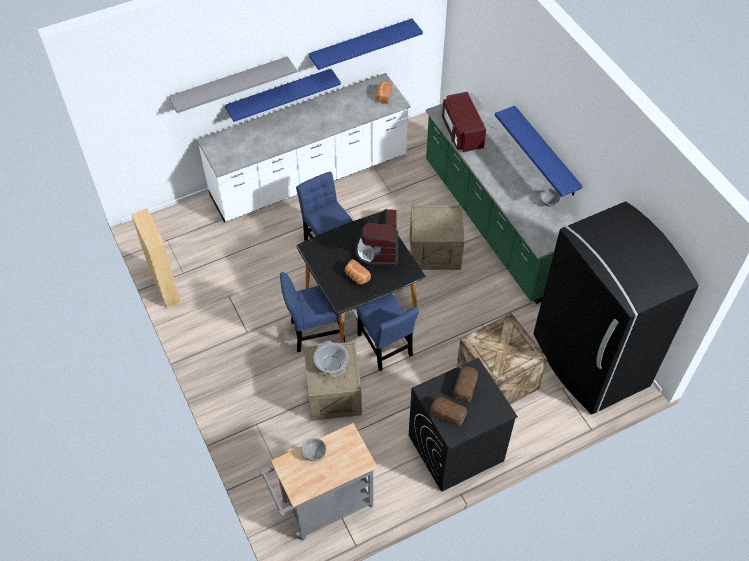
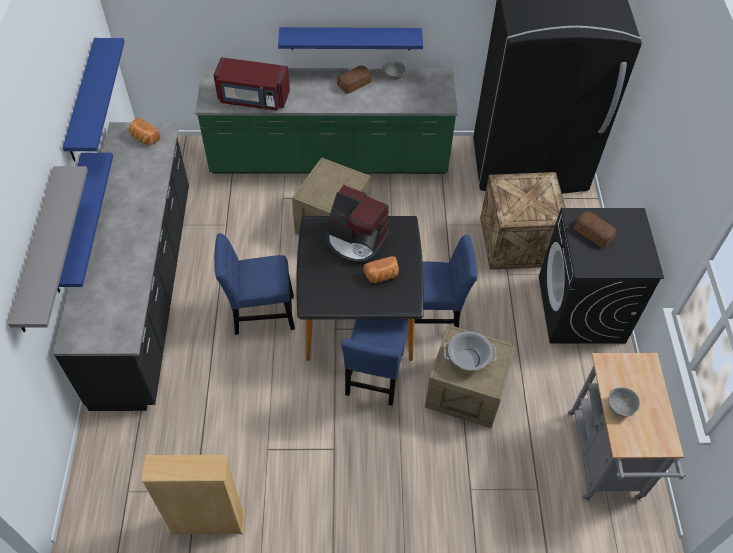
camera: 65 degrees left, 0 degrees up
white counter [197,73,410,222] -> black counter [53,122,189,411]
bread [430,396,467,427] -> bread moved to [337,65,372,94]

